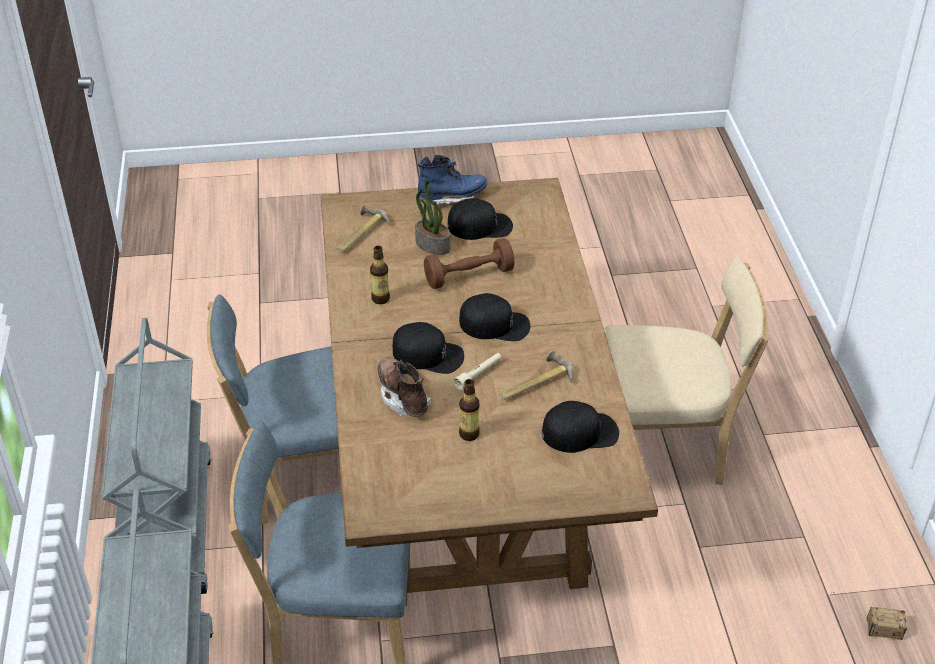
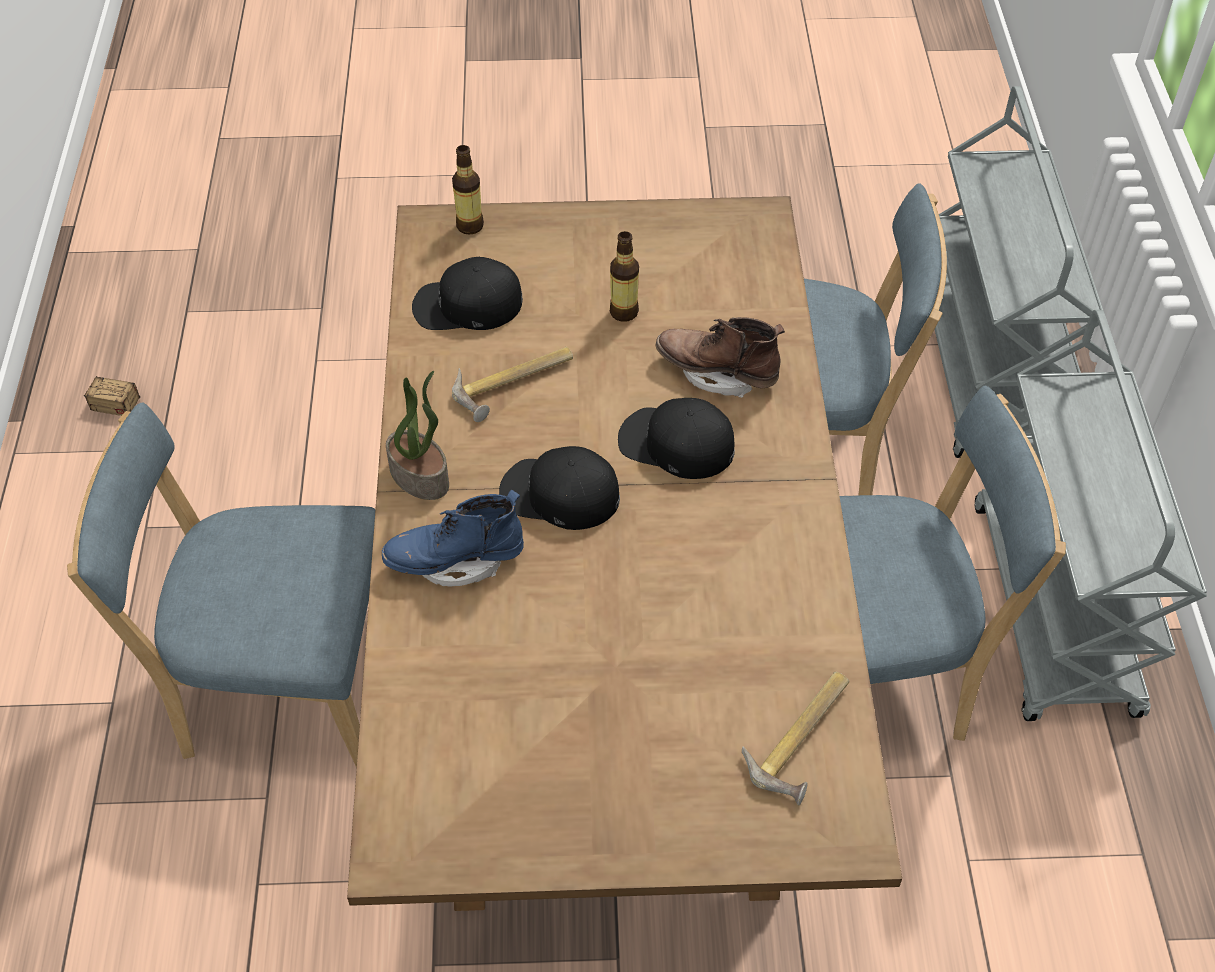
camera: 175 degrees left, 10 degrees up
bottle [370,246,390,304] -> bottle moved to [452,145,484,235]
brown boot [378,357,431,417] -> brown boot turned 135 degrees clockwise [656,317,785,398]
potted plant [415,180,451,255] -> potted plant moved to [386,370,449,500]
blue boot [417,155,487,207] -> blue boot moved to [382,490,524,587]
brown dumbbell [424,238,515,289] -> none
black cap [447,198,513,240] -> none
beige flashlight [453,353,502,390] -> none
beige chair [604,257,770,485] -> blue chair [67,402,375,768]

